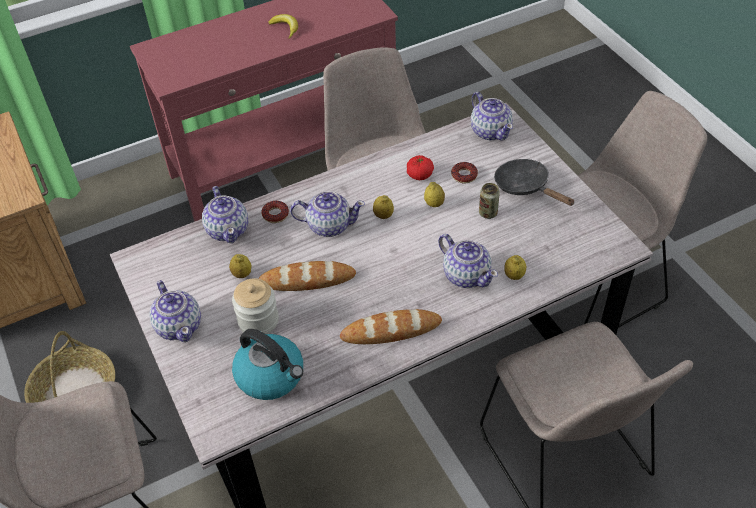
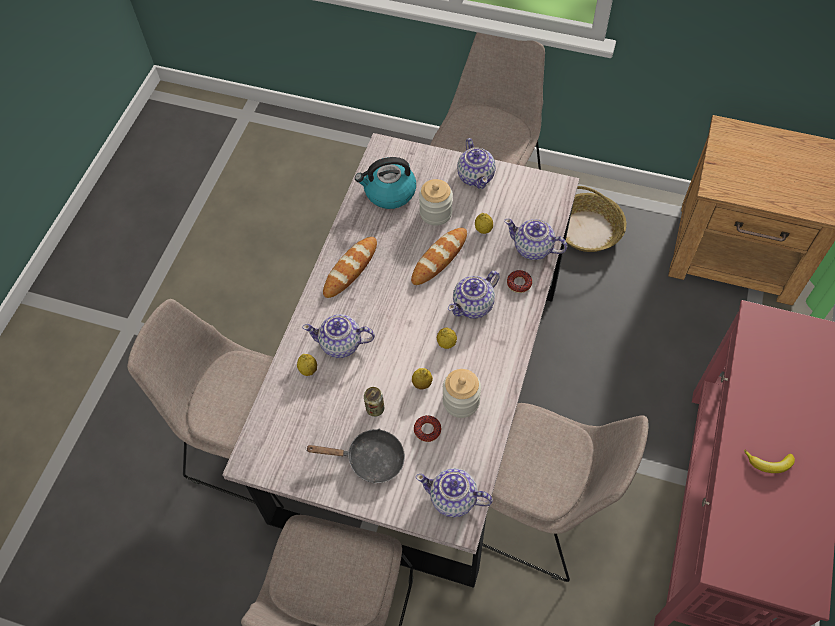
camera: 135 degrees right, 10 degrees up
teapot [149,280,201,342] -> teapot turned 120 degrees counterclockwise [457,138,496,189]
tomato [407,155,434,180] -> jar [443,369,481,418]

